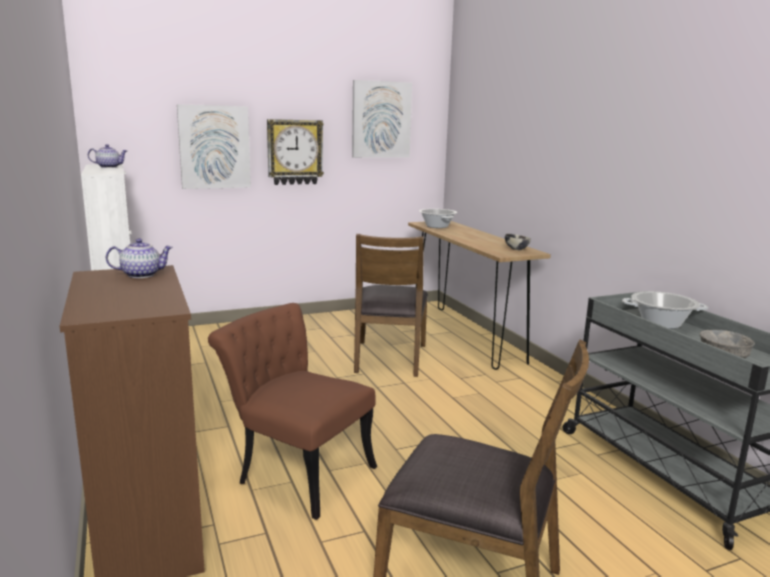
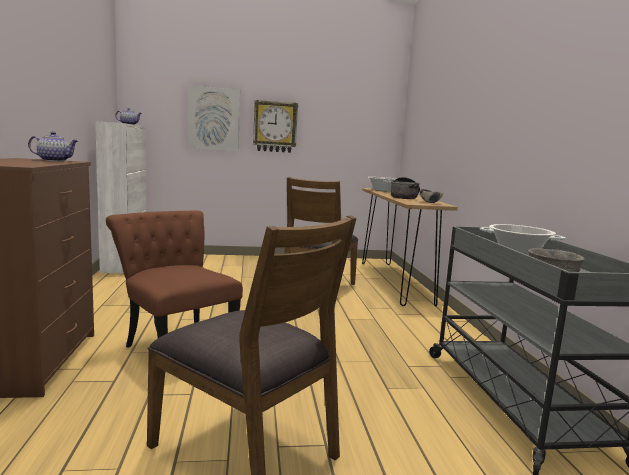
camera: 15 degrees right, 5 degrees down
picture [352,80,412,158] -> none
none -> cooking pot [391,177,420,199]

